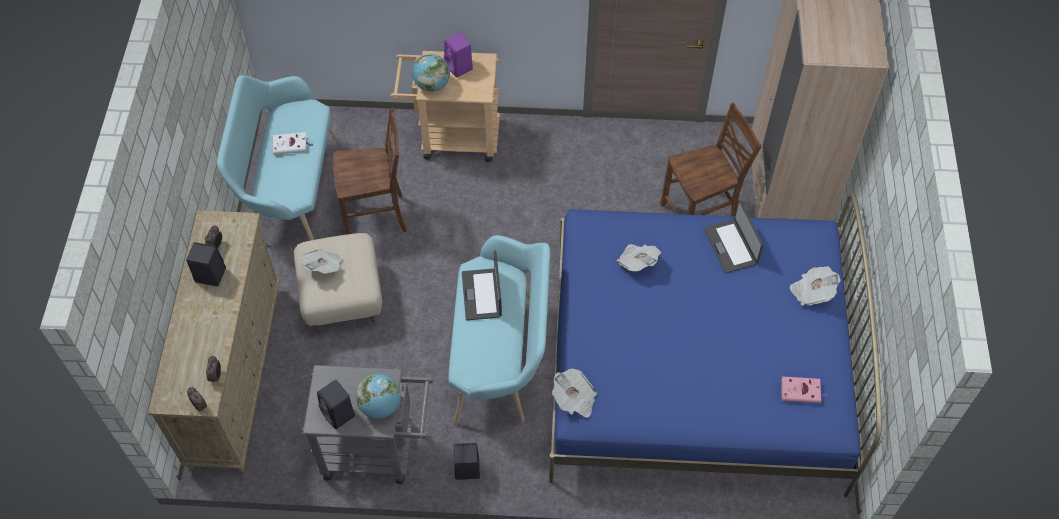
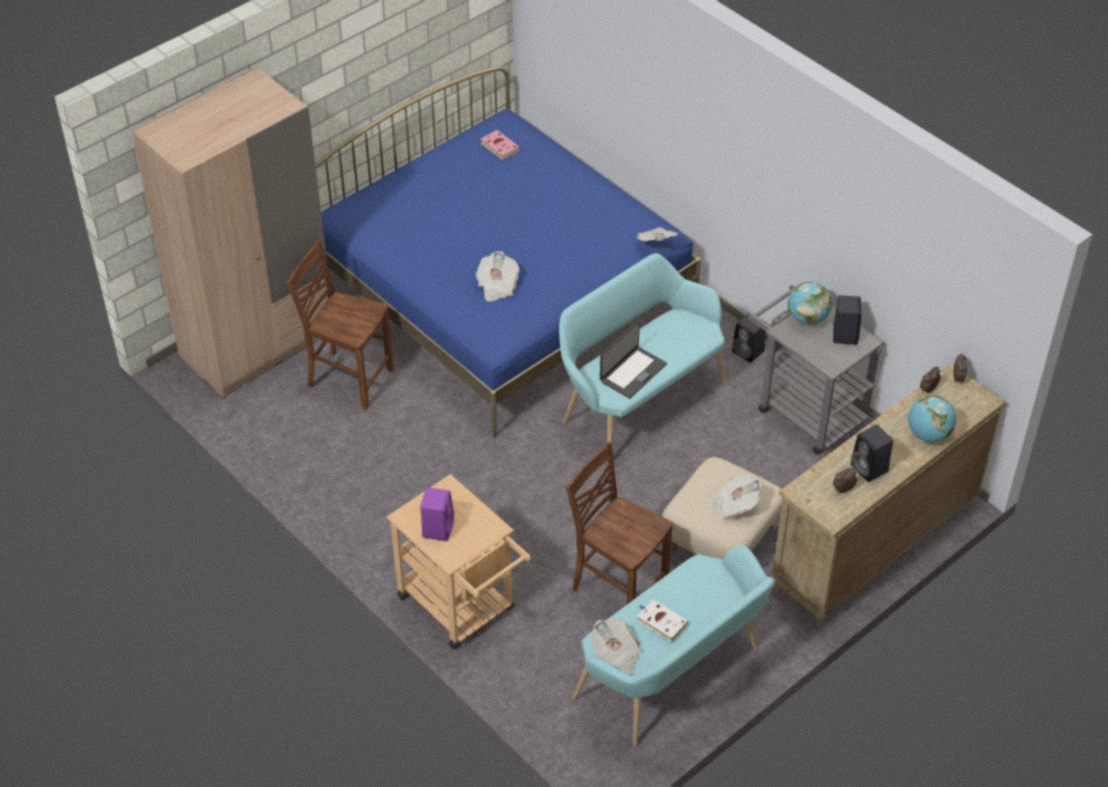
camera: 135 degrees left, 10 degrees down
globe [412,54,450,92] -> globe moved to [908,395,956,442]
laptop [704,200,764,273] -> none
newspaper [790,266,841,306] -> newspaper moved to [590,618,643,674]

